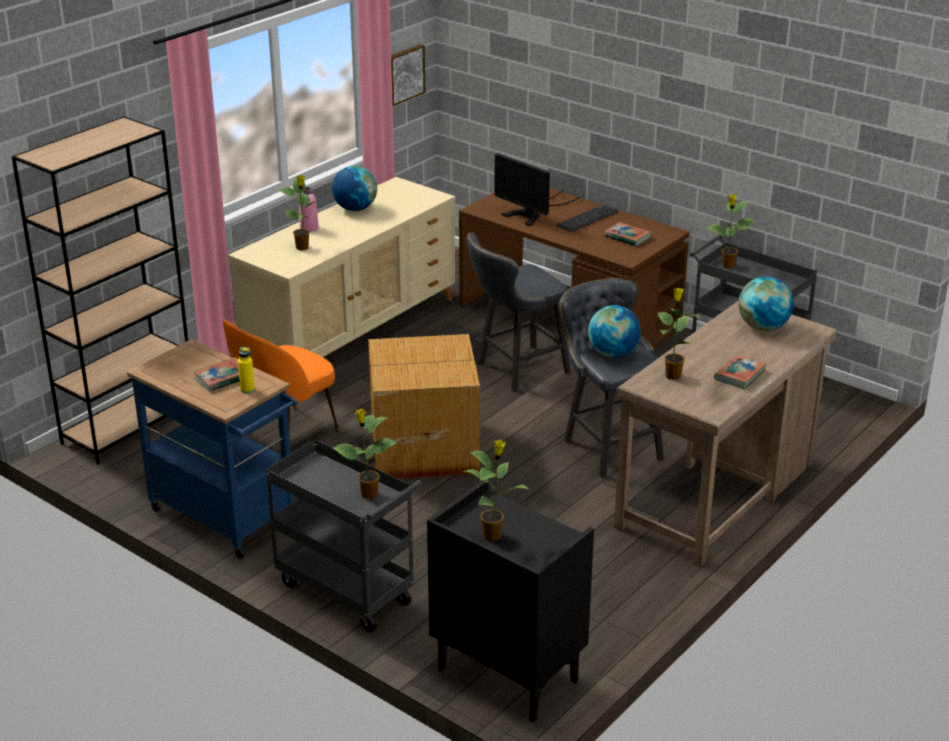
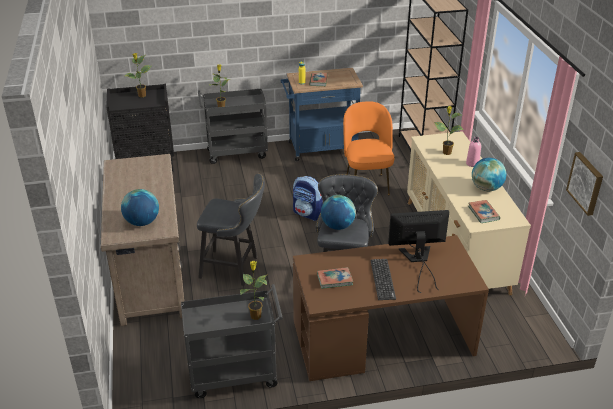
camera: 130 degrees right, 5 degrees up
cardboard box [368,334,480,479] -> backpack [293,176,323,221]
globe [588,305,641,358] -> globe moved to [321,195,356,230]
potted plant [658,288,700,380] -> none
book [714,355,767,389] -> book moved to [468,200,500,223]

